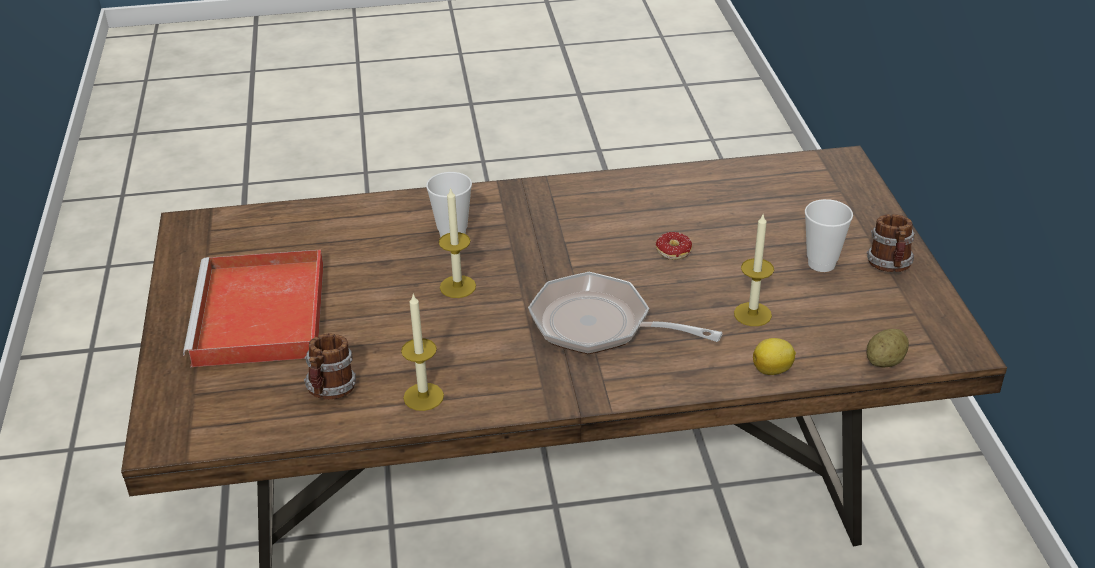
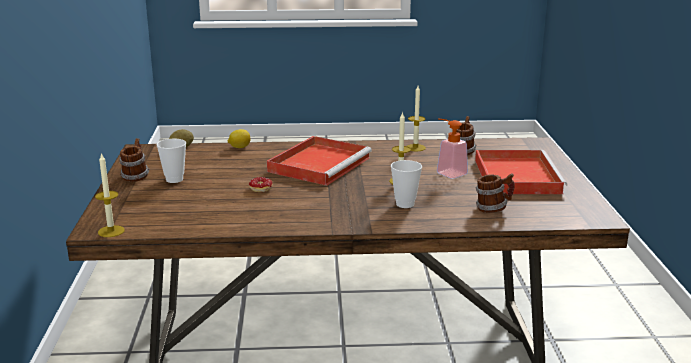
camera: 175 degrees left, 15 degrees down
frying pan [528,272,723,354] -> red tray [267,136,372,186]
candle [734,215,774,326] -> candle moved to [95,153,124,237]
none -> soap dispenser [437,119,468,179]
none -> mug [476,174,515,213]

